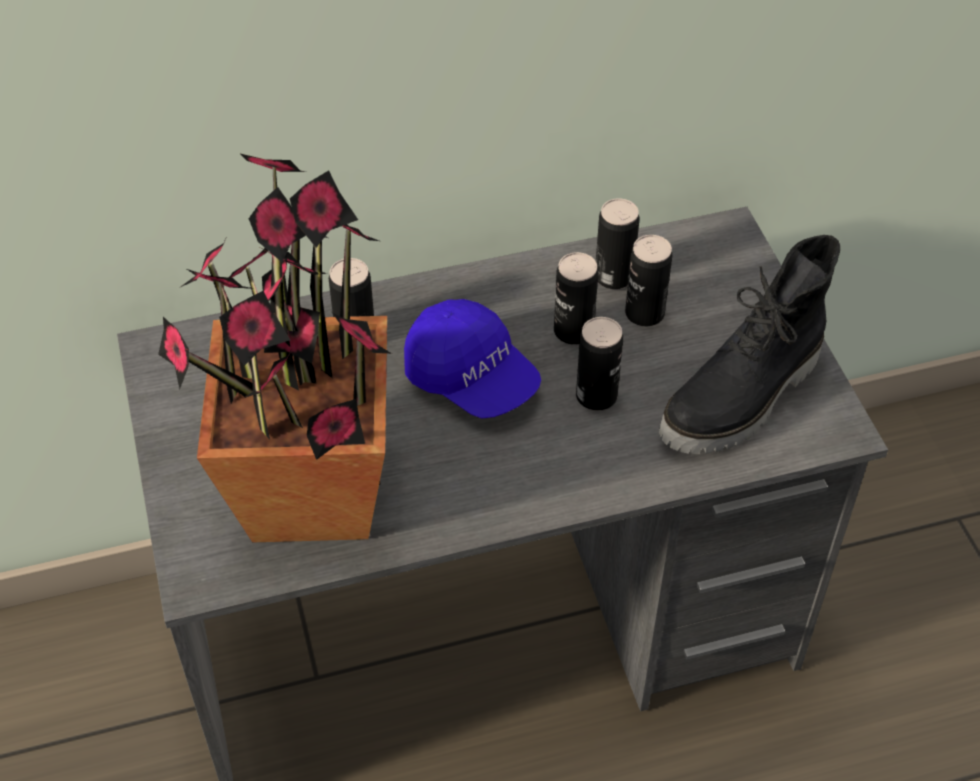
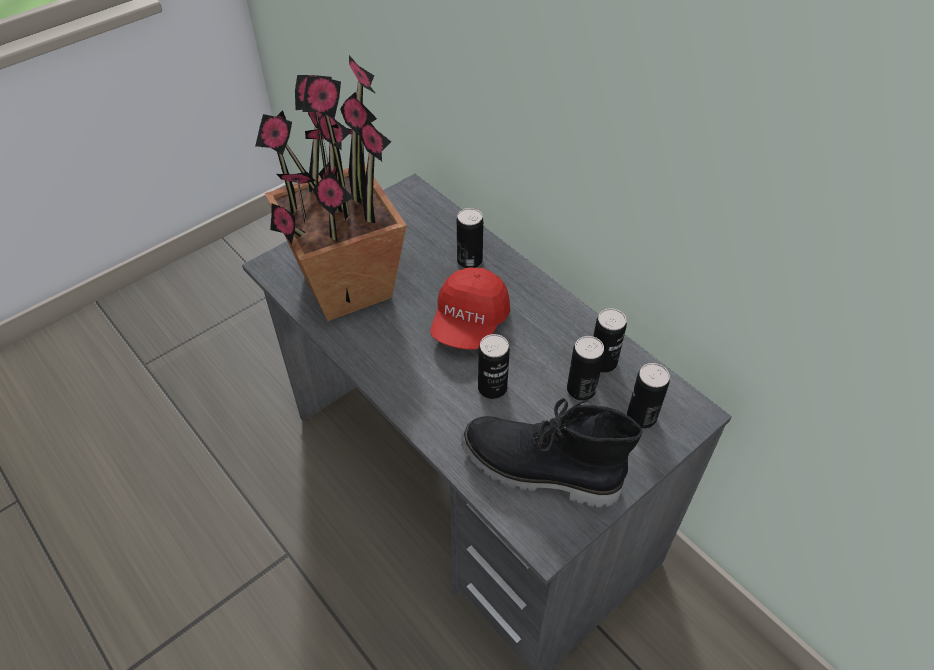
camera: 65 degrees right, 0 degrees up
blue cap [404,299,541,419] -> red cap [430,267,510,350]
can [554,252,598,345] -> can moved to [627,363,670,428]

